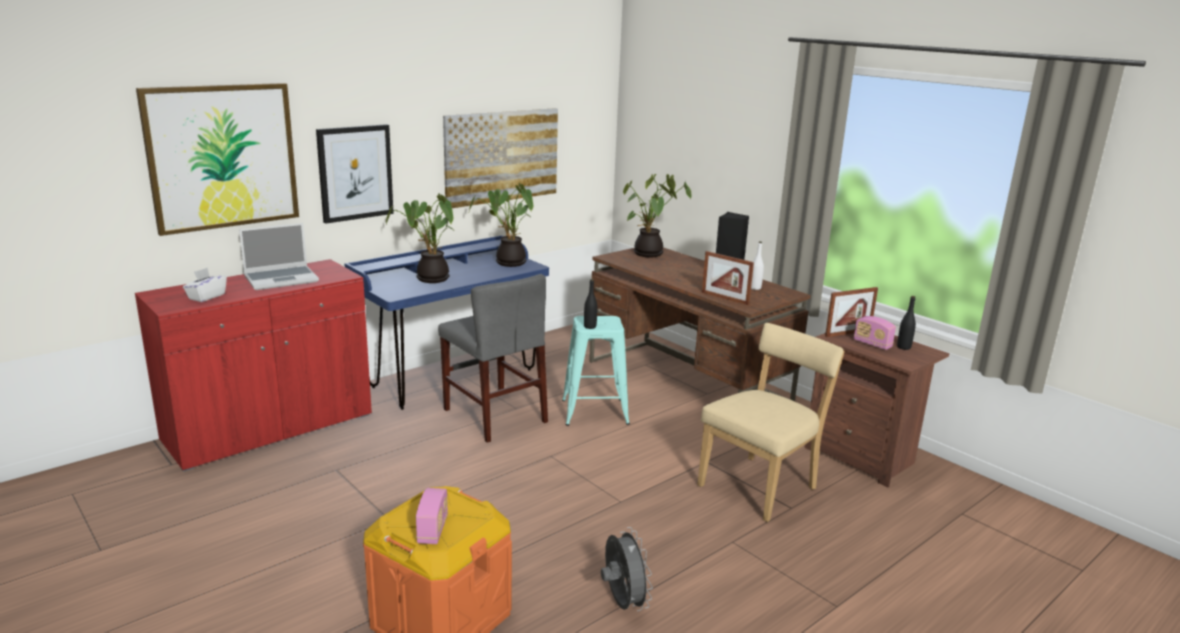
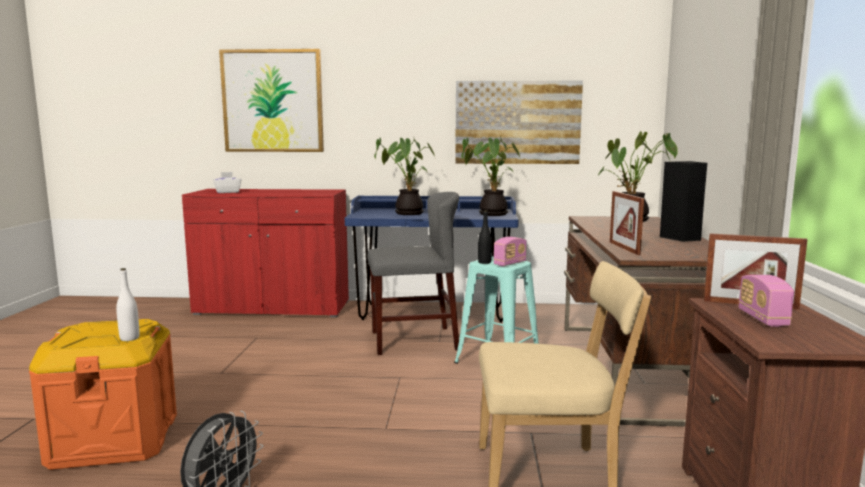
camera: 45 degrees right, 10 degrees down
laptop [239,223,319,290] -> none
picture [316,124,394,224] -> none
radio [416,488,448,544] -> radio moved to [493,237,527,266]
grey chair [438,274,548,443] -> grey chair turned 105 degrees counterclockwise [367,192,459,355]
white bottle [751,242,764,290] -> white bottle moved to [116,268,140,341]
black bottle [897,296,916,350] -> none

